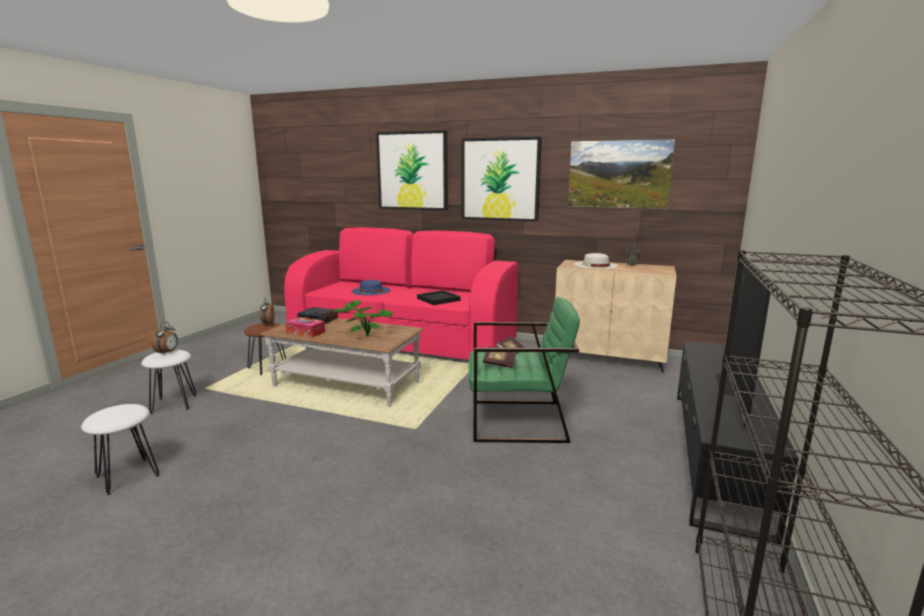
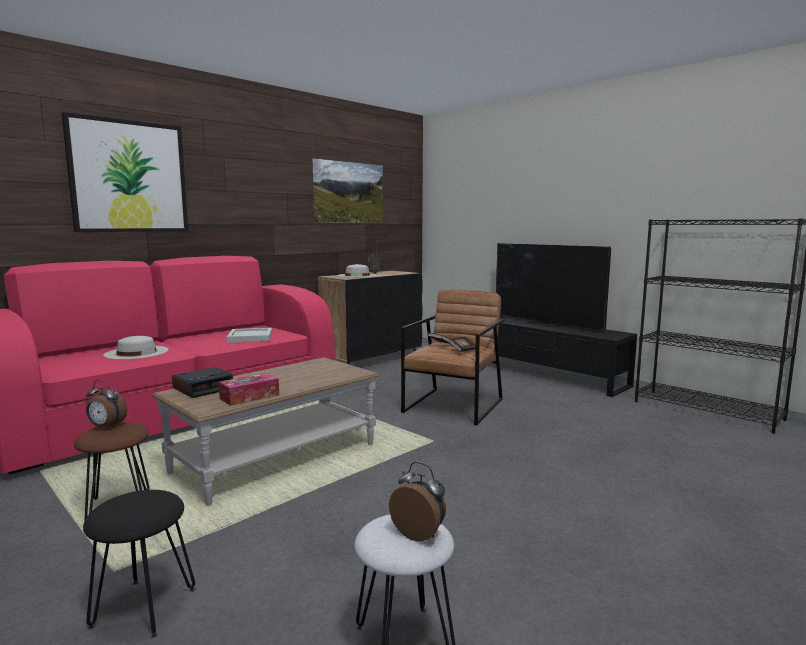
camera: 65 degrees left, 5 degrees down
white stool [141,350,196,414] -> black stool [83,490,195,638]
alarm clock [152,322,178,355] -> alarm clock moved to [389,462,446,542]
potted plant [333,299,394,336] -> none
blue hat [352,280,390,295] -> white hat [103,336,169,360]
black tray [417,290,461,305] -> white tray [227,328,272,343]
picture [462,137,542,222] -> none
green armchair [469,297,580,443] -> brown armchair [401,290,505,425]
beige cabinet [555,260,677,373] -> black cabinet [317,271,423,365]

